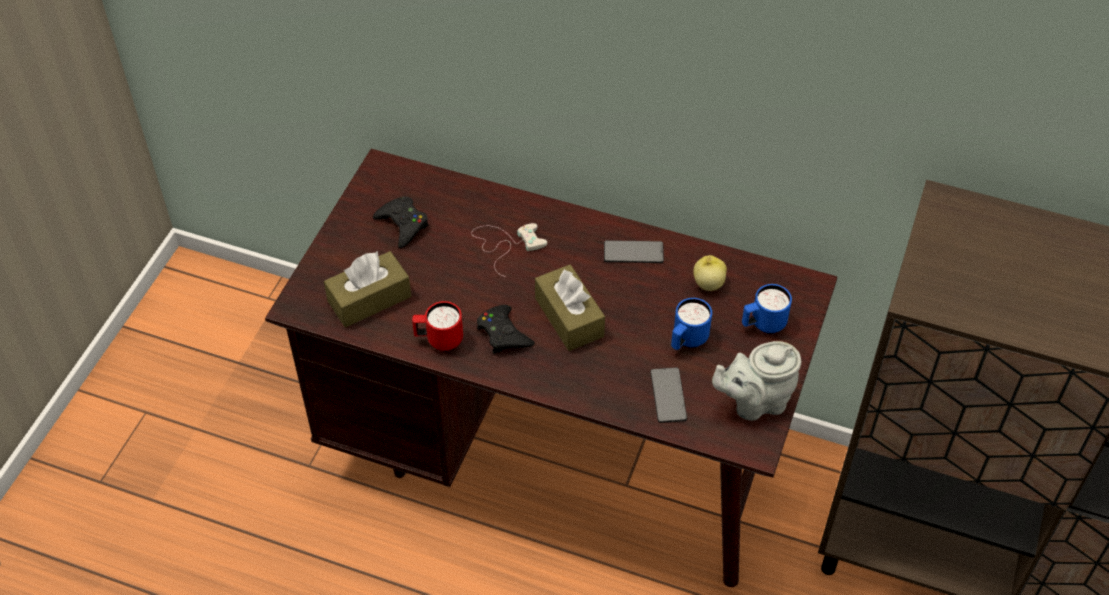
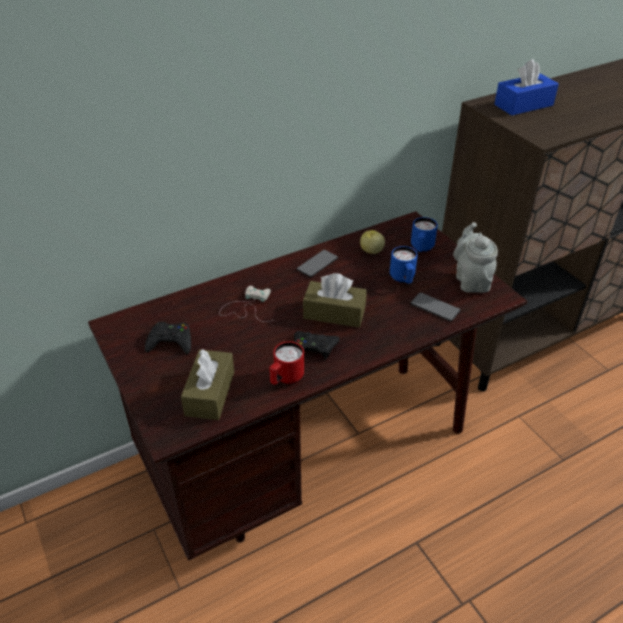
camera: 50 degrees left, 10 degrees down
grey teapot [712,341,801,421] -> grey teapot turned 150 degrees clockwise [453,222,498,293]
none -> blue tissue box [494,59,559,115]

